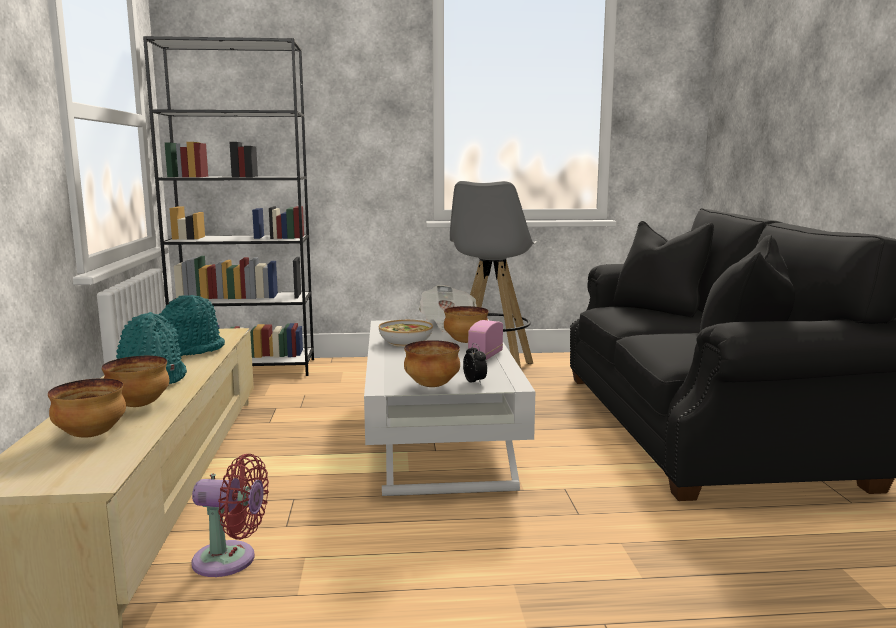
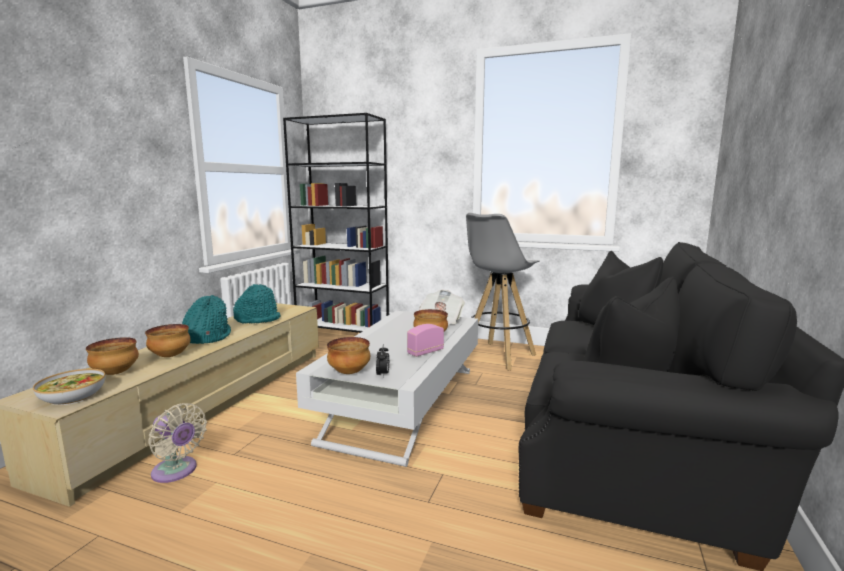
camera: 25 degrees right, 0 degrees up
red fan [192,454,269,577] -> beige fan [148,403,207,483]
bowl [379,320,433,347] -> bowl moved to [33,369,105,406]

